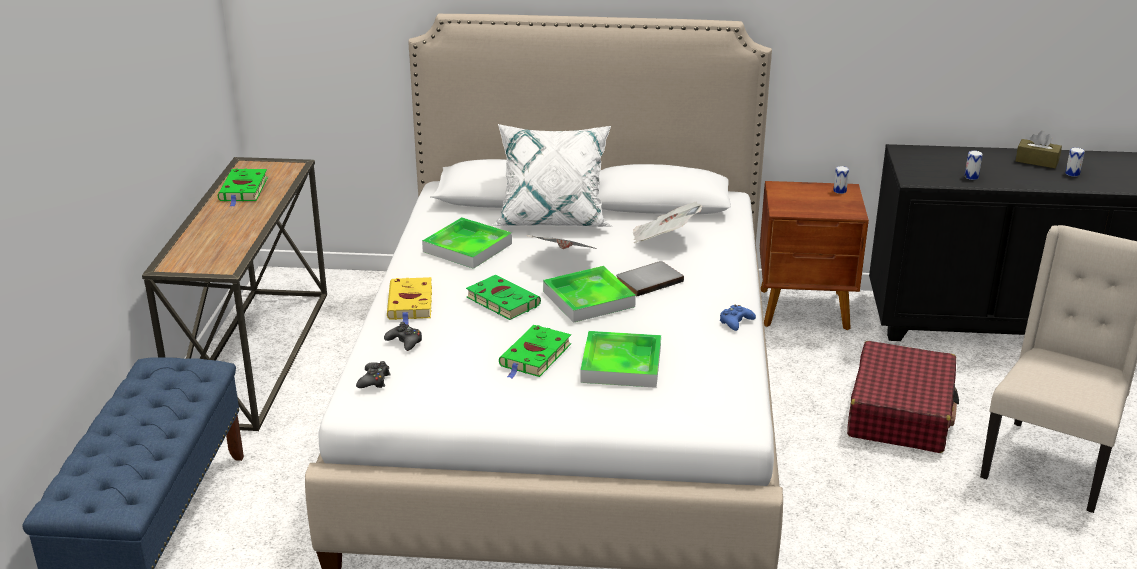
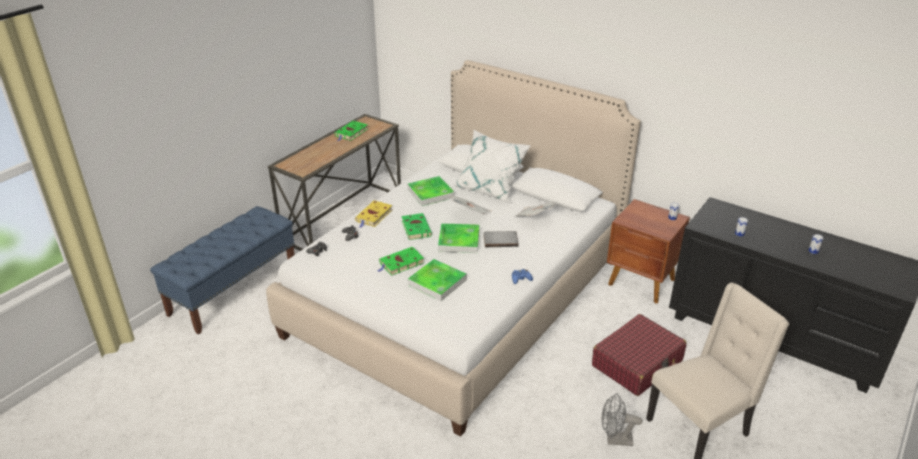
camera: 30 degrees right, 5 degrees up
brown tissue box [1016,131,1062,168] -> none
none -> grey fan [602,394,643,446]

